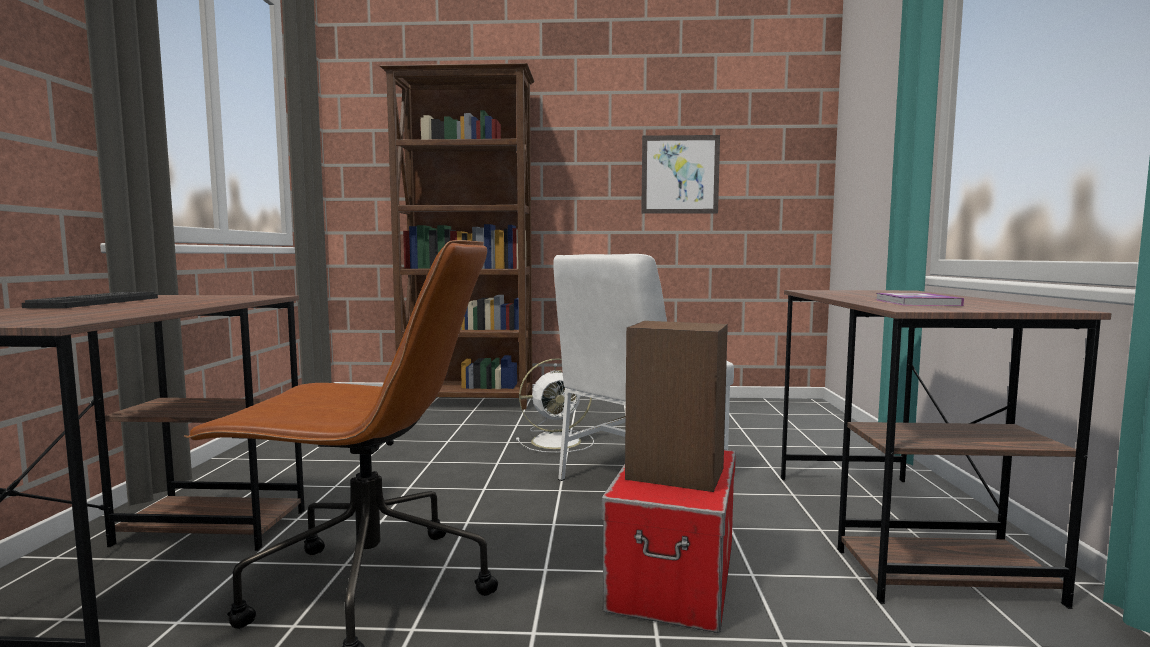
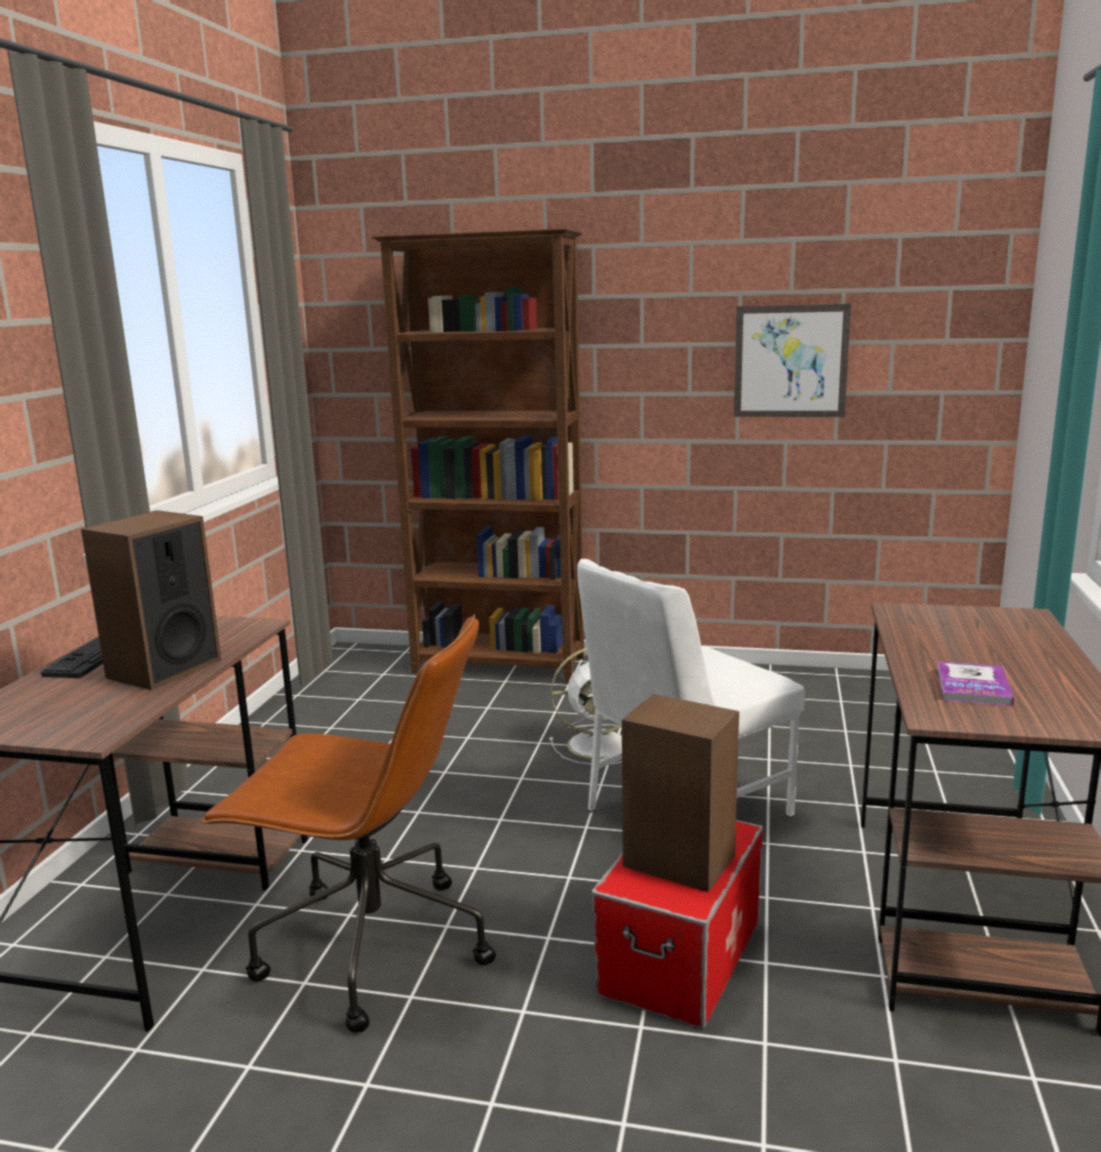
camera: 10 degrees right, 10 degrees up
none -> speaker [81,510,221,690]

